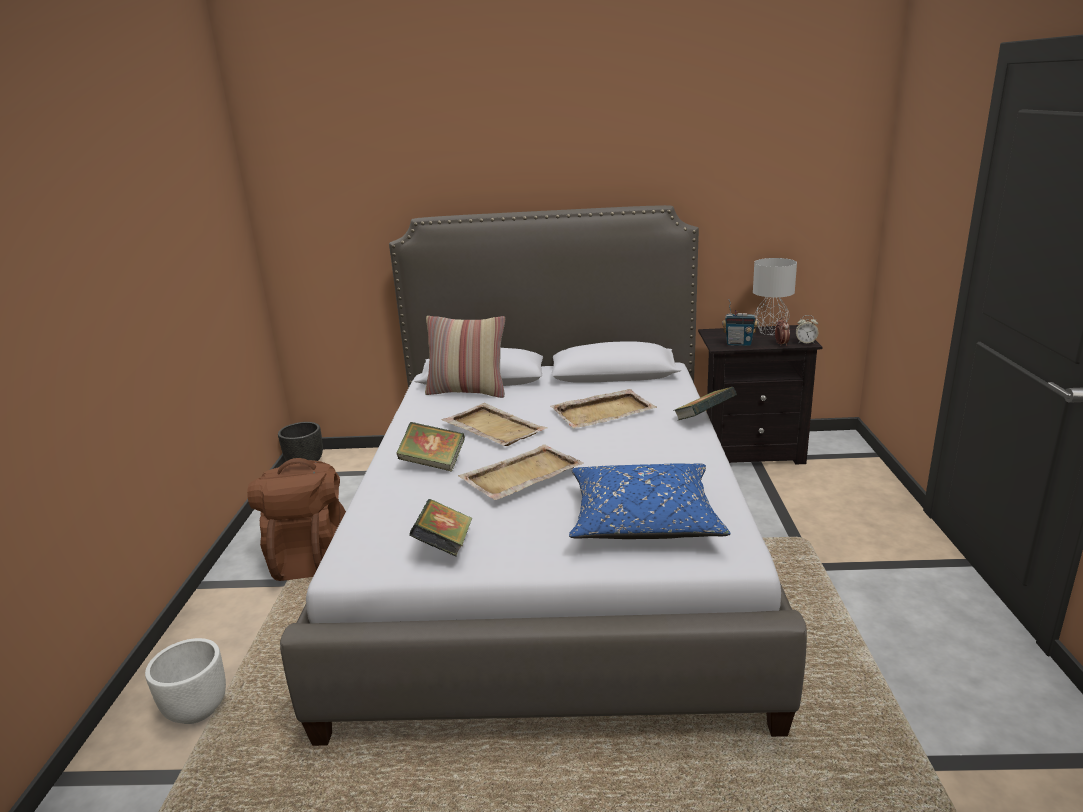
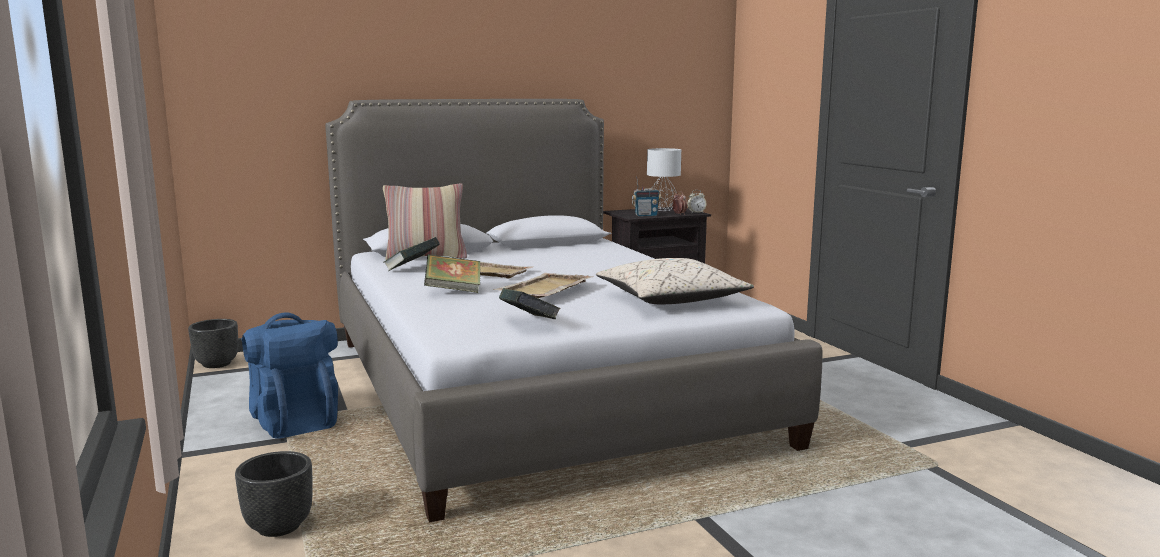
camera: 25 degrees left, 10 degrees down
white planter [145,638,226,724] -> black planter [235,451,313,537]
brown backpack [247,458,346,581] -> blue backpack [241,313,338,439]
beige tray [551,389,657,429] -> none
blue pillow [569,463,730,539] -> beige pillow [596,258,754,304]
book [673,387,737,420] -> book moved to [383,237,440,271]

